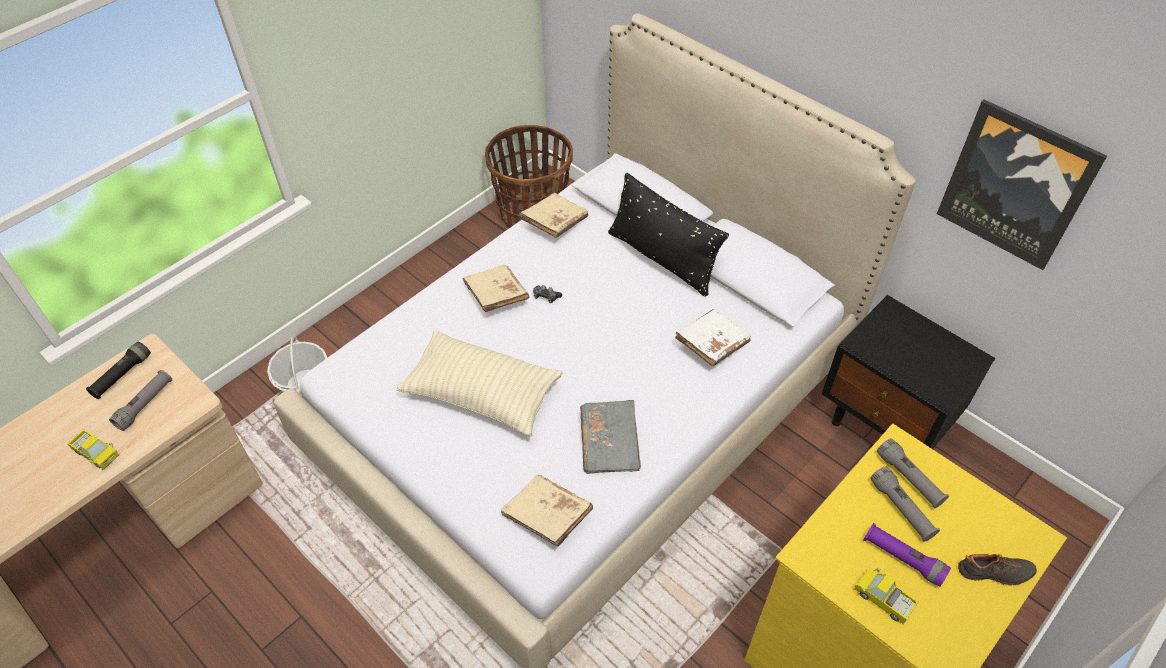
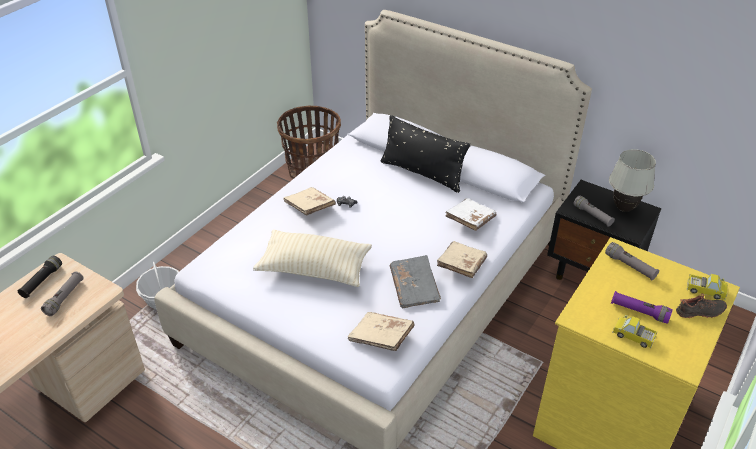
camera: 10 degrees left, 10 degrees down
toy truck [67,430,120,470] -> toy truck moved to [687,274,728,300]
beige book [520,193,588,238] -> beige book moved to [437,241,487,278]
grey flashlight [871,466,940,542] -> grey flashlight moved to [573,196,615,227]
picture [937,100,1107,270] -> none
none -> white table lamp [609,149,656,212]

